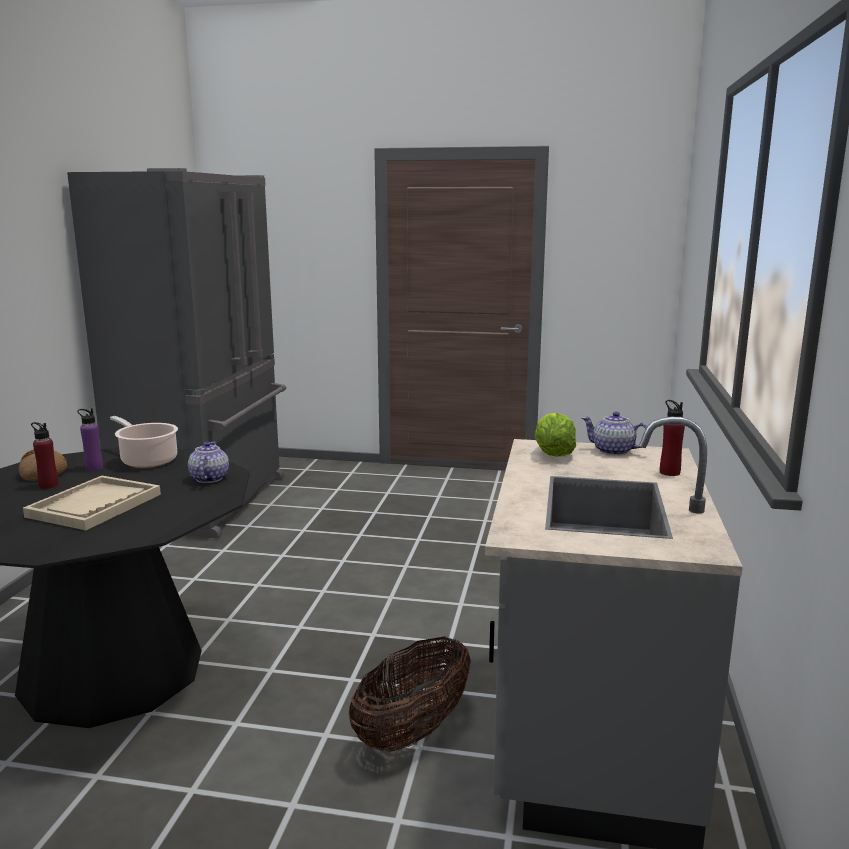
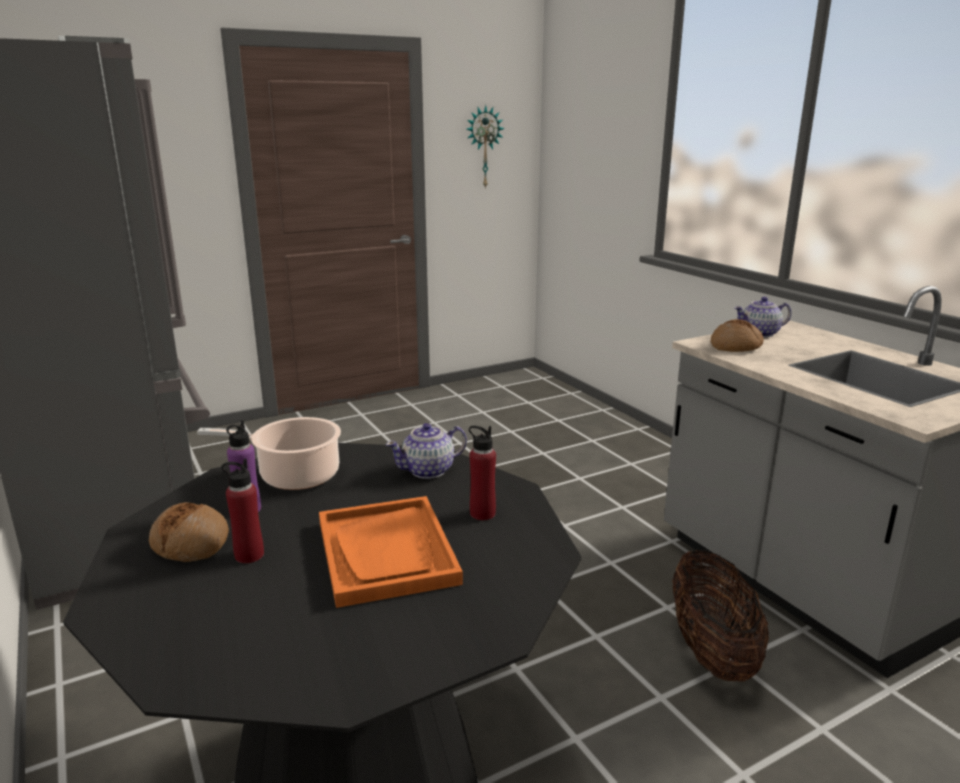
camera: 40 degrees left, 5 degrees up
beige tray [23,476,161,530] -> orange tray [319,496,463,608]
teapot [188,442,229,483] -> teapot turned 75 degrees counterclockwise [386,423,467,479]
lettuce [535,413,576,457] -> bread [710,319,764,352]
red bottle [660,400,685,476] -> red bottle moved to [469,426,496,520]
none -> wall clock [467,105,505,189]

